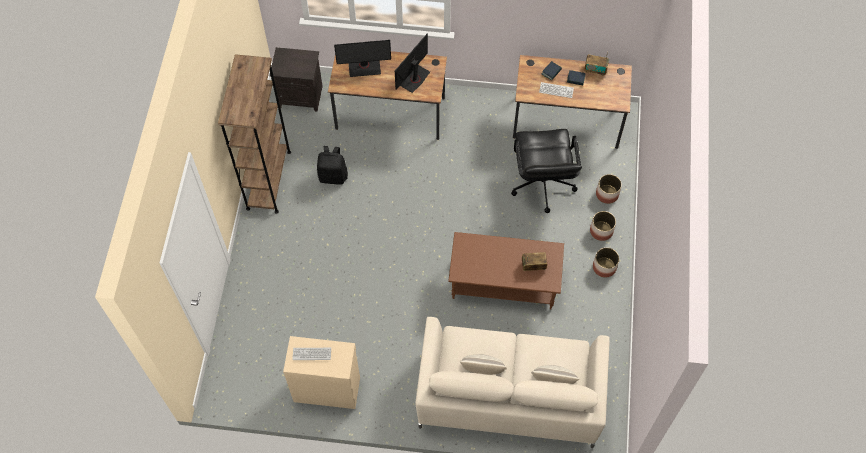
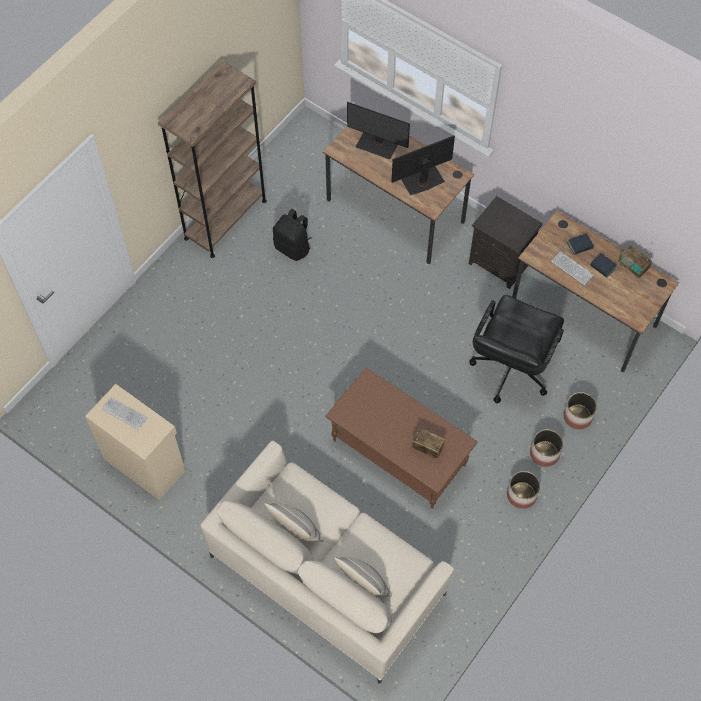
camera: 30 degrees right, 0 degrees up
black nightstand [269,47,323,112] -> black nightstand moved to [469,196,543,289]

